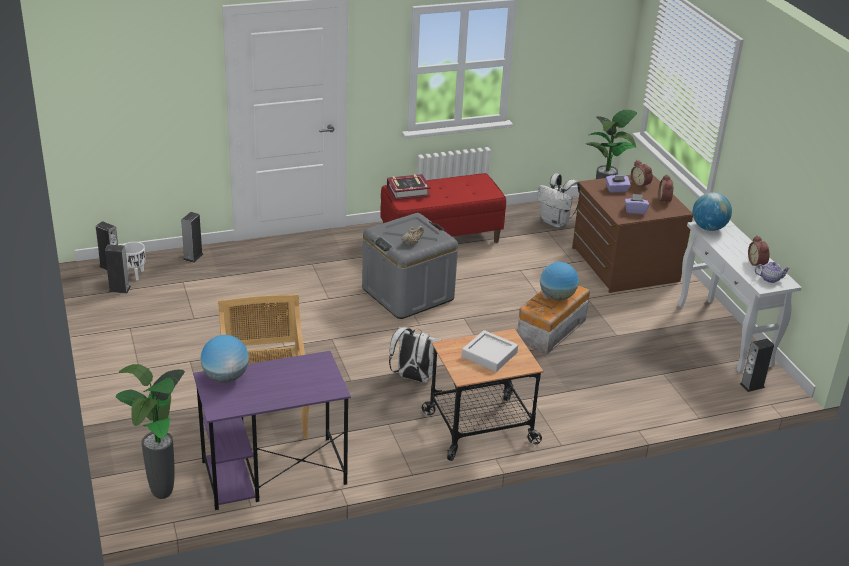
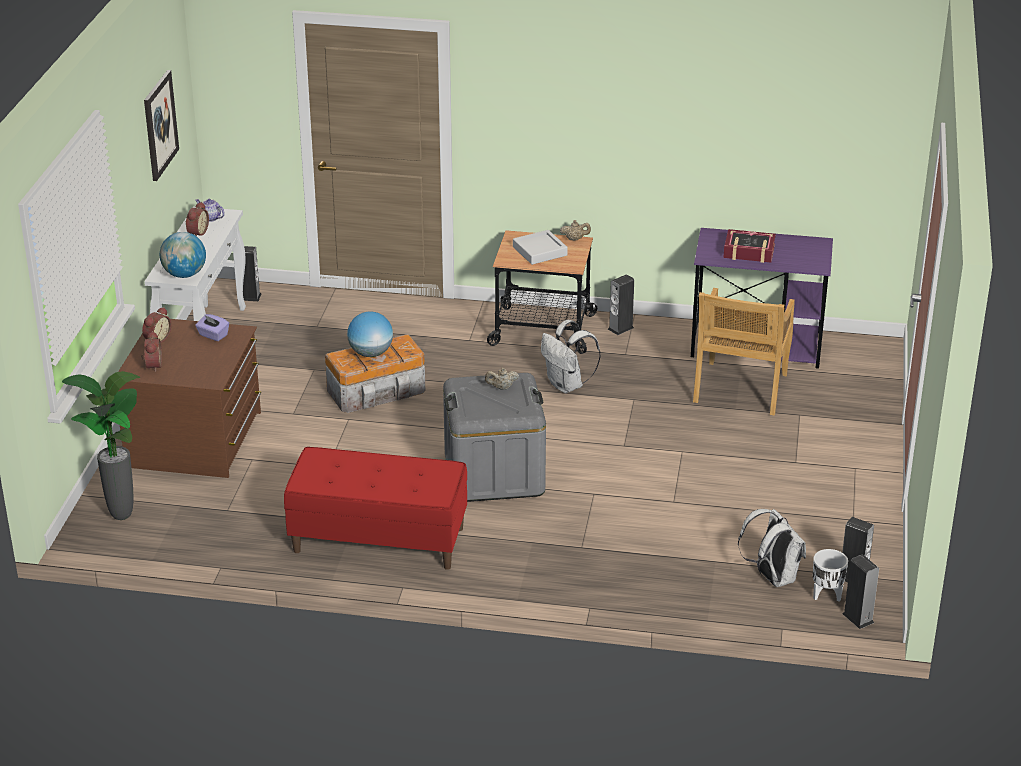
camera: 150 degrees left, 0 degrees up
potted plant [116,364,185,499] -> none
speaker [181,212,203,263] -> speaker moved to [608,274,634,335]
globe [201,335,249,383] -> none
book [387,174,431,200] -> book moved to [723,229,776,263]
white backpack [537,173,580,228] -> white backpack moved to [738,509,806,587]
purple tissue box [606,175,631,193] -> none
none -> picture [144,70,179,181]
none -> beige teapot [560,220,591,241]

